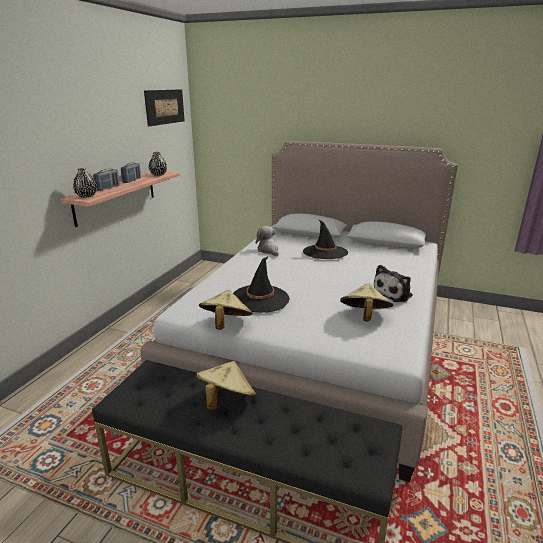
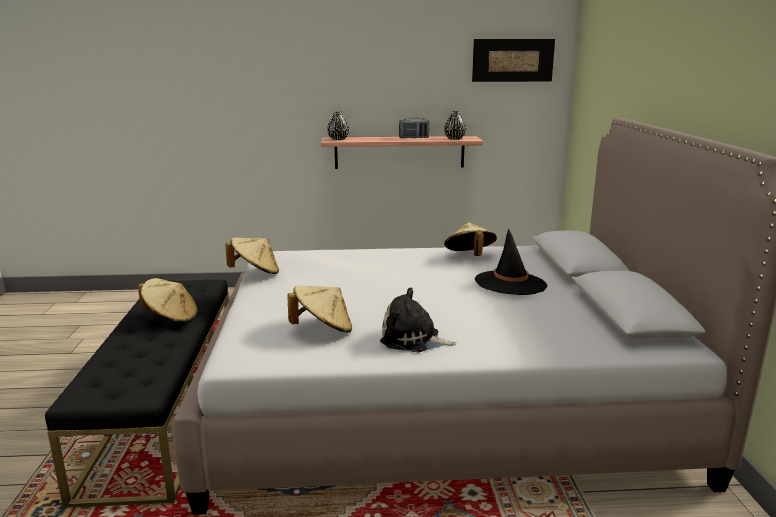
camera: 65 degrees right, 5 degrees down
radio [93,169,120,191] -> none
black hat [233,256,290,313] -> none
plush toy [255,226,279,256] -> beige hat [444,222,497,256]

